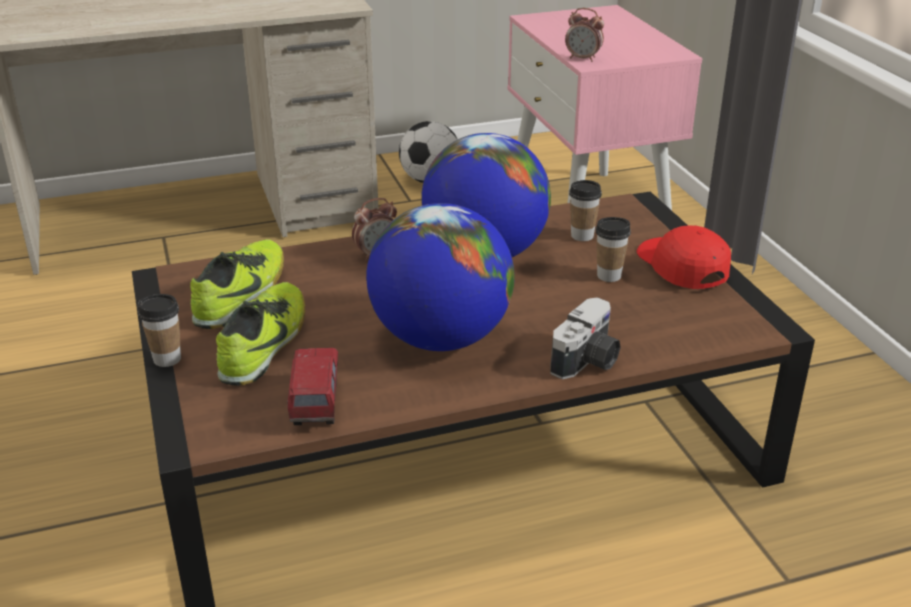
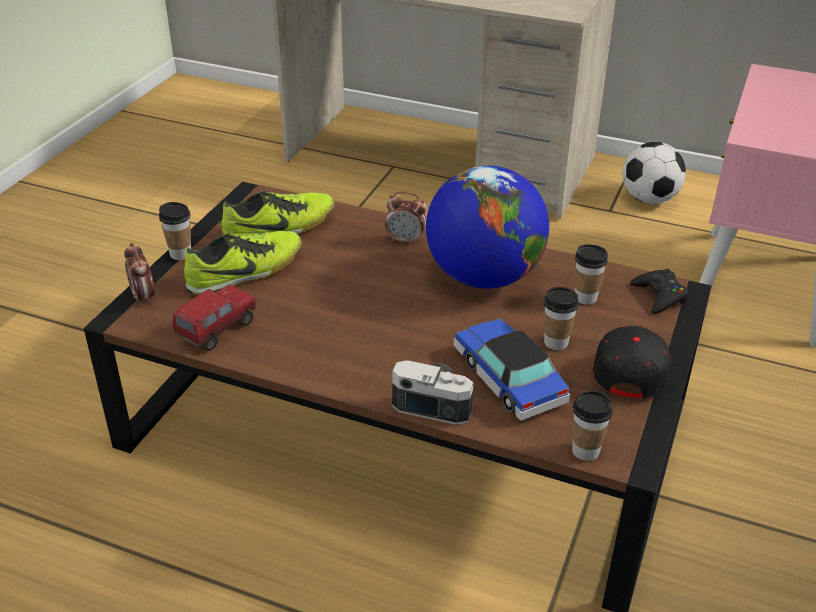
camera: 40 degrees right, 5 degrees up
globe [366,203,515,351] -> none
camera [550,297,621,379] -> camera turned 150 degrees counterclockwise [392,360,474,425]
alarm clock [565,8,604,62] -> alarm clock moved to [124,243,155,306]
red cap [636,225,731,289] -> black cap [593,326,671,398]
none -> toy car [453,319,570,421]
none -> cup [572,390,613,461]
none -> black game controller [630,269,688,314]

